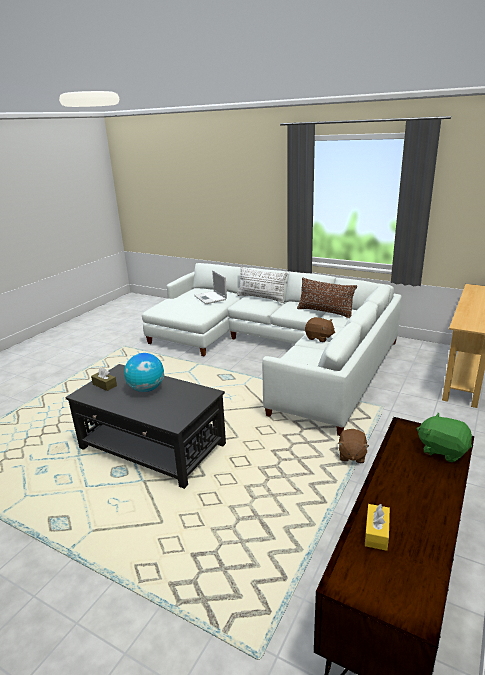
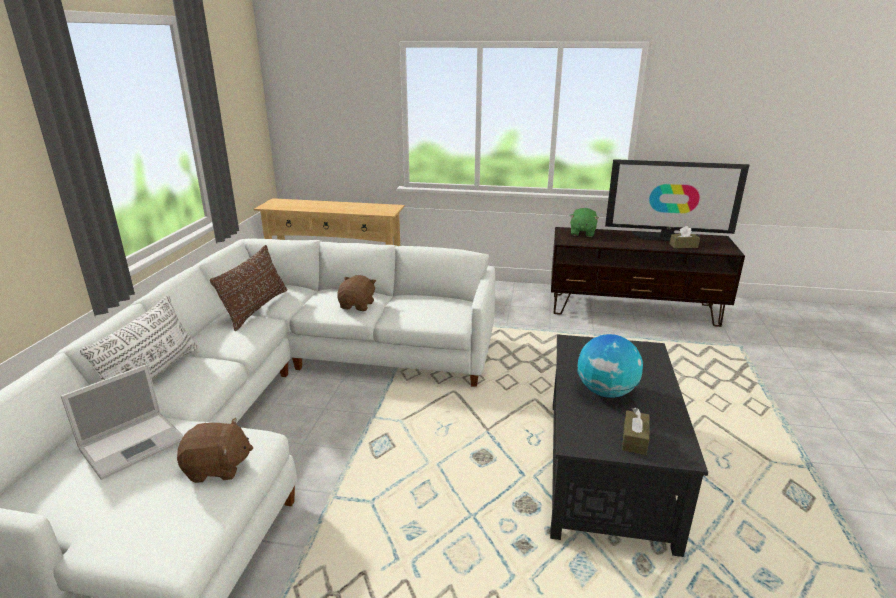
camera: 110 degrees left, 0 degrees up
brown plush toy [338,429,369,463] -> brown plush toy moved to [177,418,253,483]
yellow tissue box [365,504,390,551] -> brown tissue box [670,226,700,248]
none -> television [605,159,749,241]

